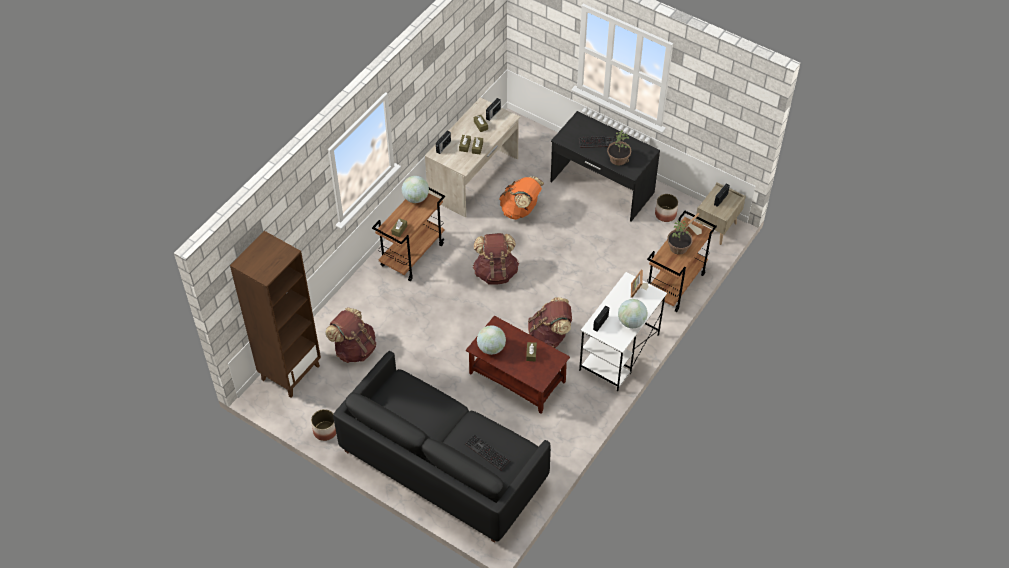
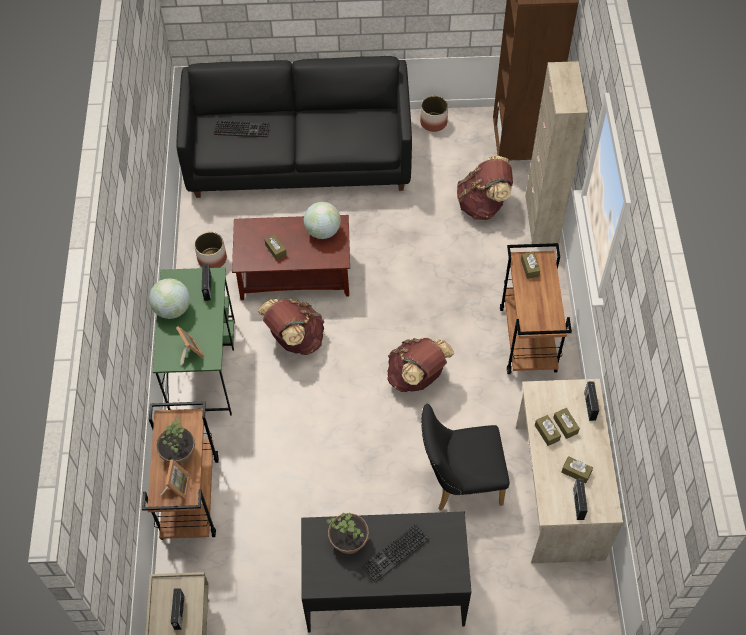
camera: 145 degrees right, 5 degrees up
globe [402,176,429,203] -> none
orange backpack [499,176,544,220] -> black chair [421,403,510,511]
white desk [579,272,667,392] -> green desk [153,267,235,416]
planter [655,194,678,222] -> planter moved to [194,232,227,268]
none -> beige cabinet [525,61,588,244]

